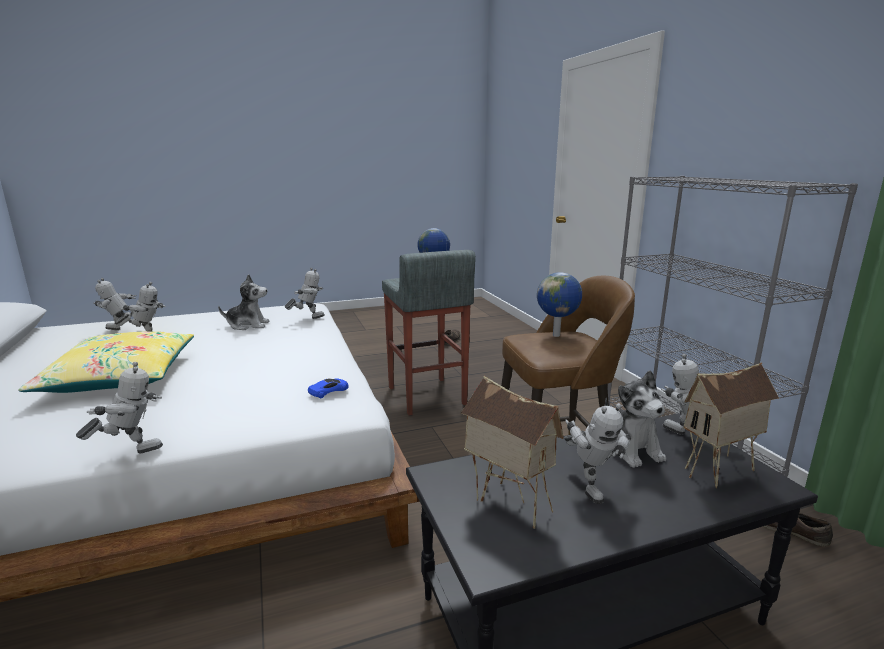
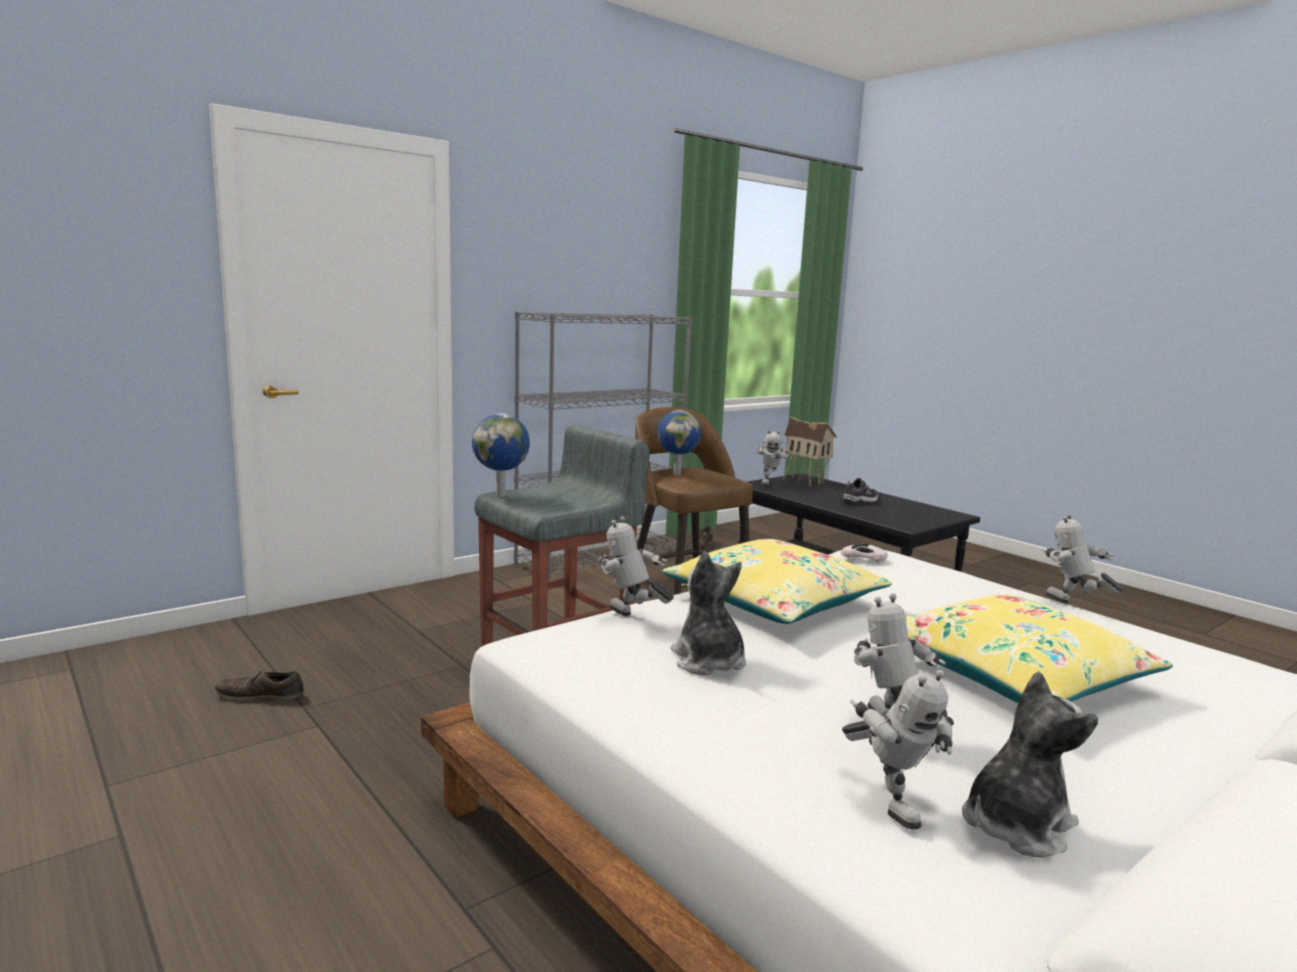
camera: 110 degrees left, 5 degrees down
blue toy car [308,378,349,398] -> white toy car [841,544,888,563]
toy house [461,376,564,529] -> none
toy robot [564,403,631,504] -> shoe [843,478,878,504]
plush toy [605,370,666,468] -> plush toy moved to [962,671,1098,857]
none -> yellow pillow [662,539,892,624]

